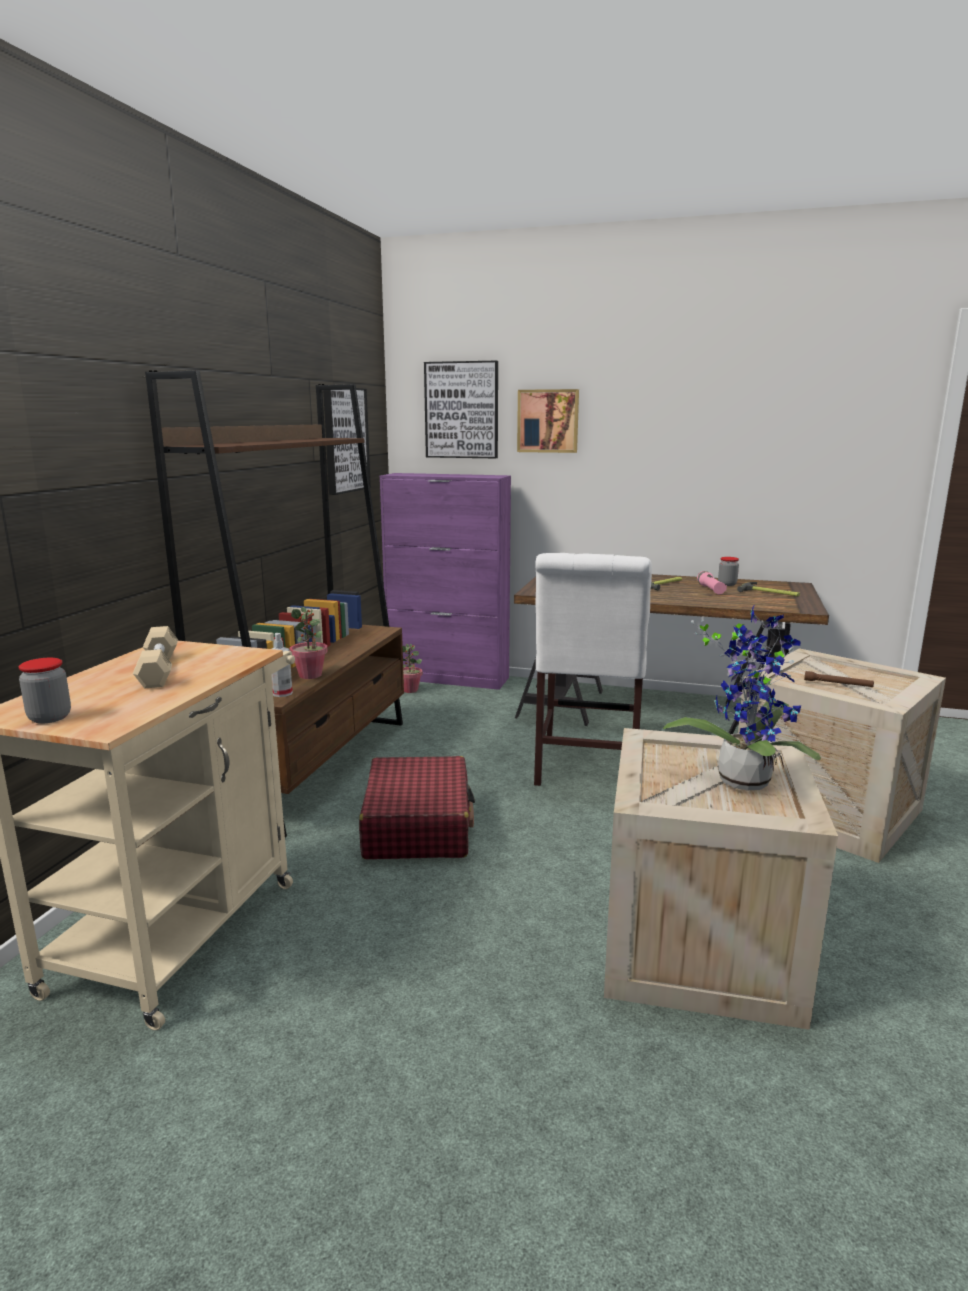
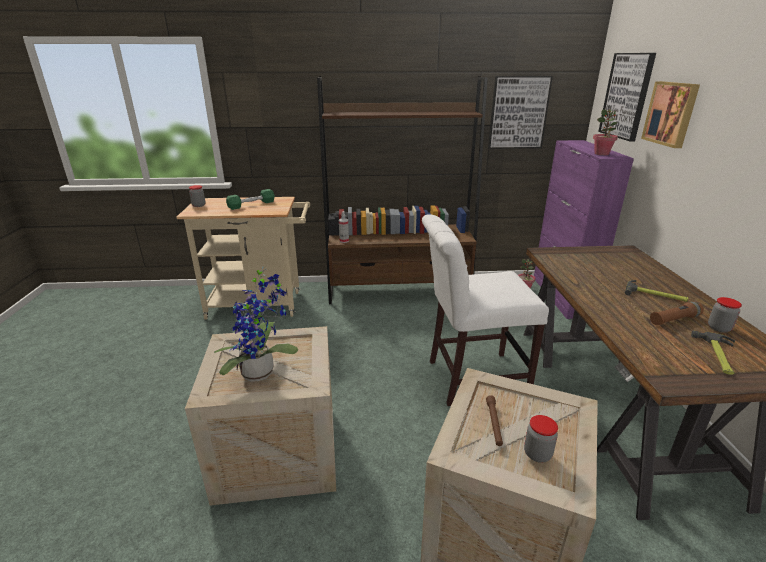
camera: 70 degrees right, 10 degrees up
beige dumbbell [133,626,178,689] -> green dumbbell [226,189,275,210]
potted plant [290,607,328,679] -> potted plant moved to [593,109,618,155]
red suitcase [359,756,475,859] -> none
pink flashlight [697,571,727,594] -> brown flashlight [650,301,704,325]
none -> jar [524,415,558,463]

